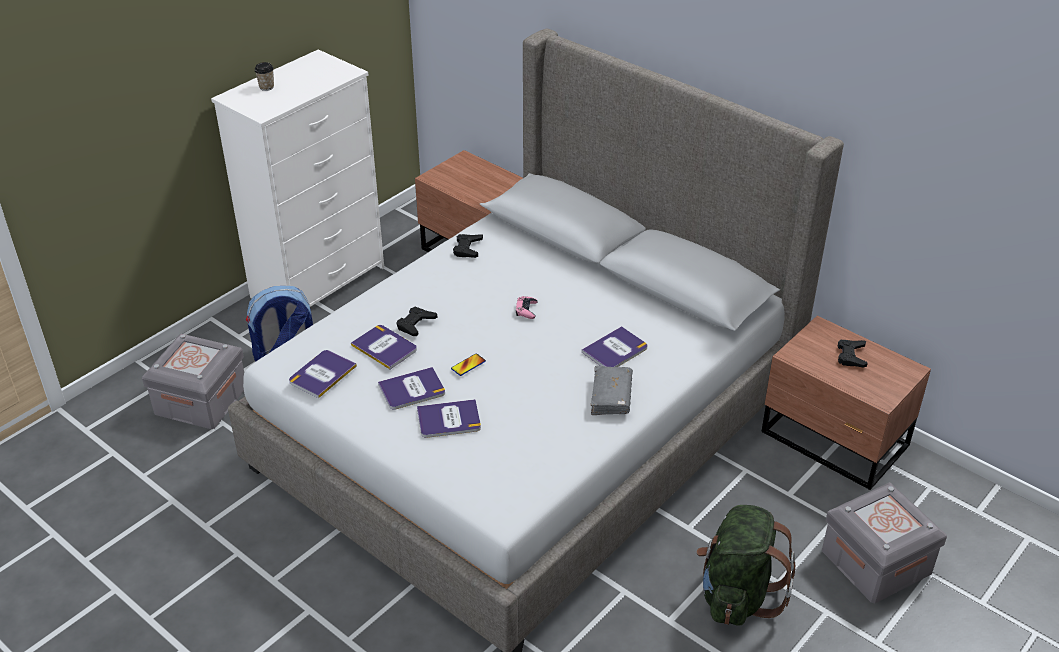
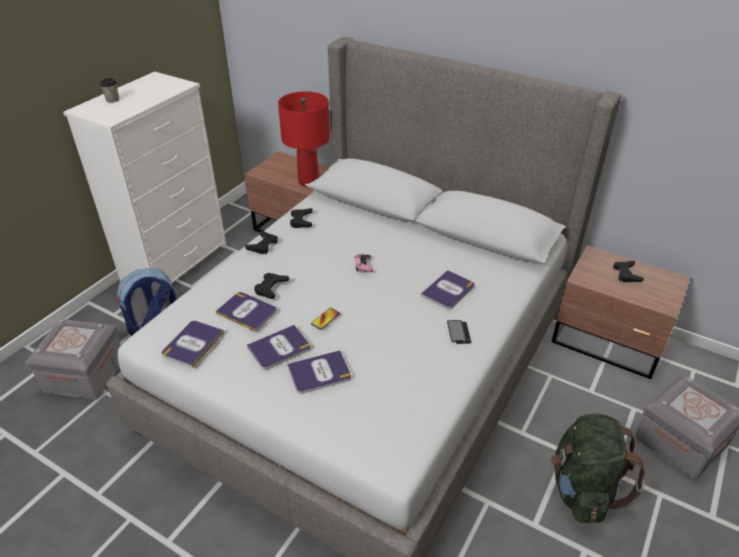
camera: 10 degrees left, 0 degrees up
grey book [591,366,633,415] -> phone [447,320,471,344]
none -> black game controller [245,230,278,254]
none -> red table lamp [278,91,330,187]

